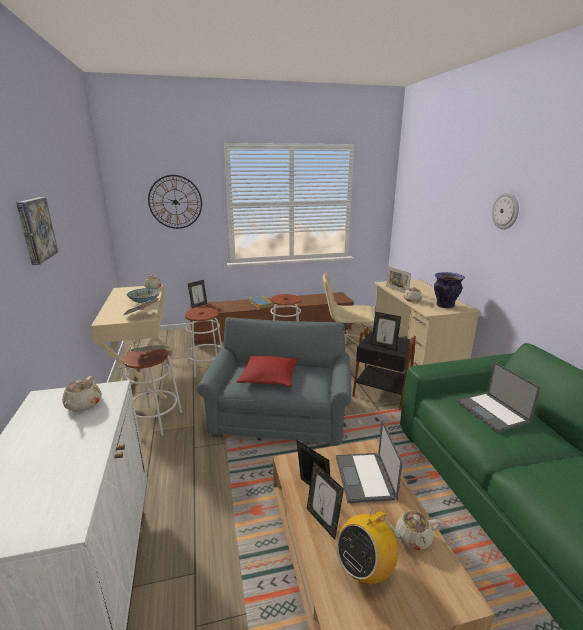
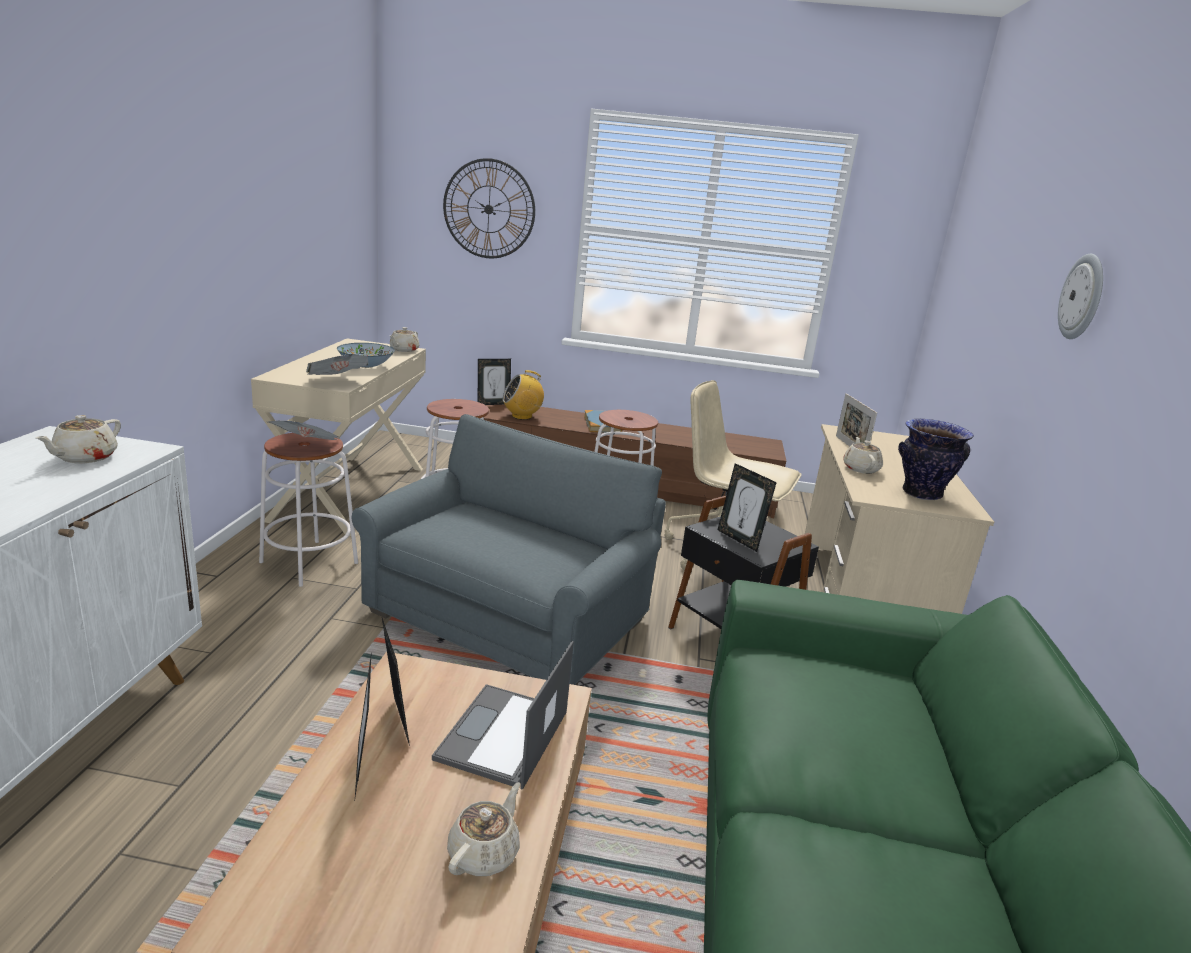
camera: 20 degrees right, 0 degrees up
picture [16,197,58,265] -> none
red pillow [236,355,298,387] -> none
radio [337,502,398,584] -> radio moved to [503,370,544,420]
beige teapot [388,511,441,550] -> beige teapot turned 105 degrees clockwise [447,782,520,876]
laptop [456,362,541,433] -> none

